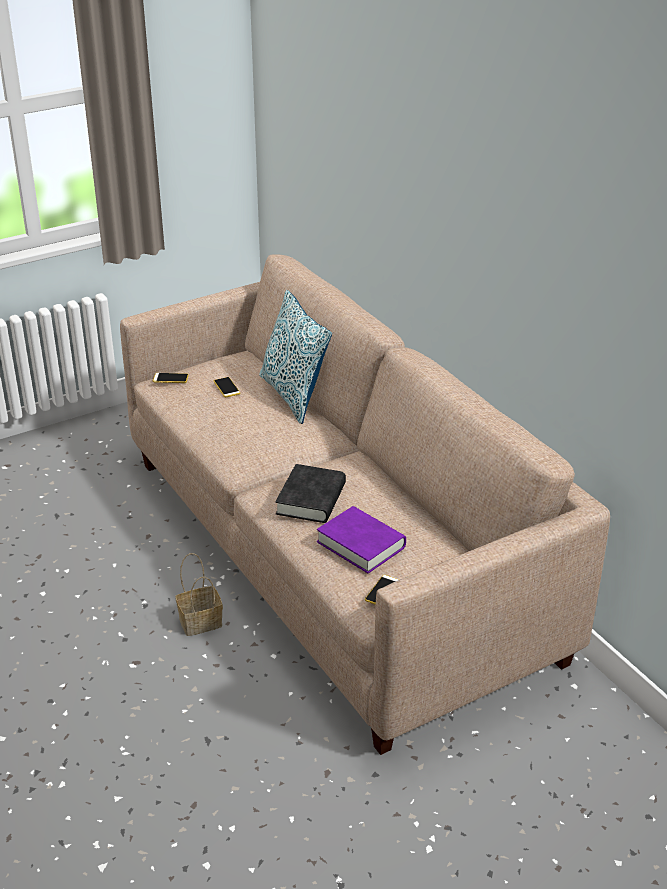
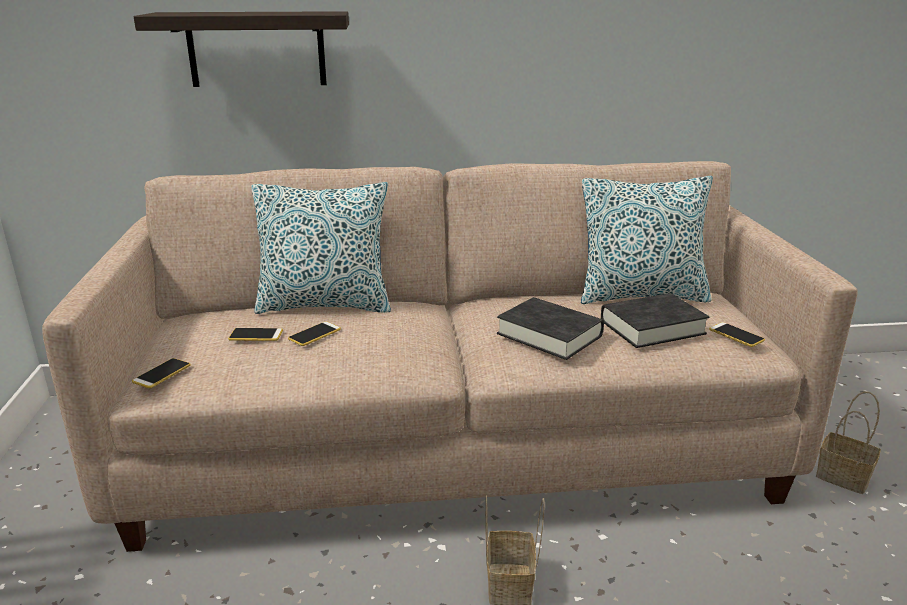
camera: 65 degrees left, 10 degrees down
purple book [317,506,406,573] -> black book [601,293,709,348]
none -> shelf [134,11,349,87]
none -> phone [288,321,341,346]
none -> pillow [581,176,713,304]
none -> basket [816,391,881,494]

